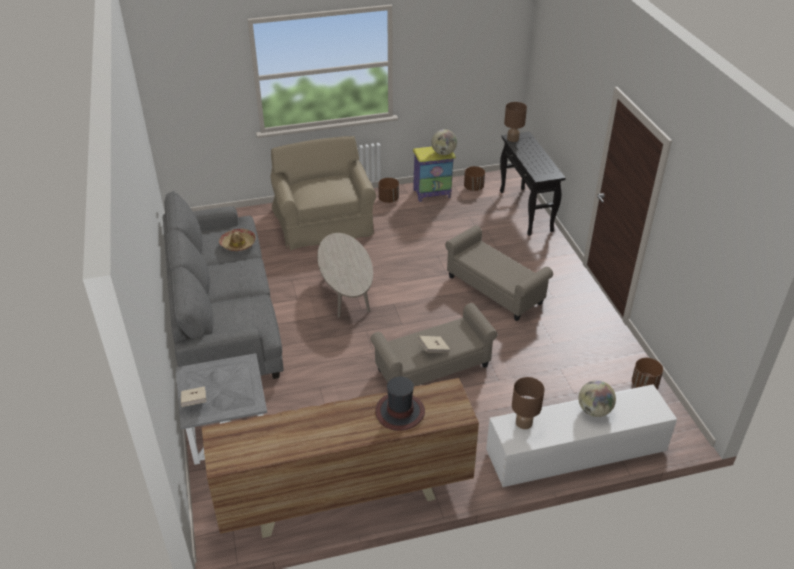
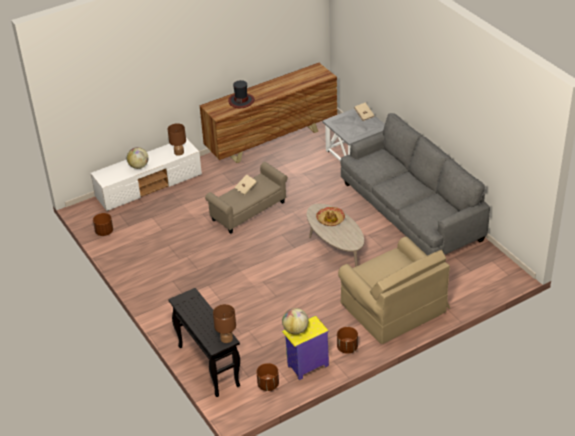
camera: 165 degrees right, 0 degrees up
hat [219,228,256,251] -> hat moved to [316,207,345,226]
beige ottoman [445,225,553,321] -> none

